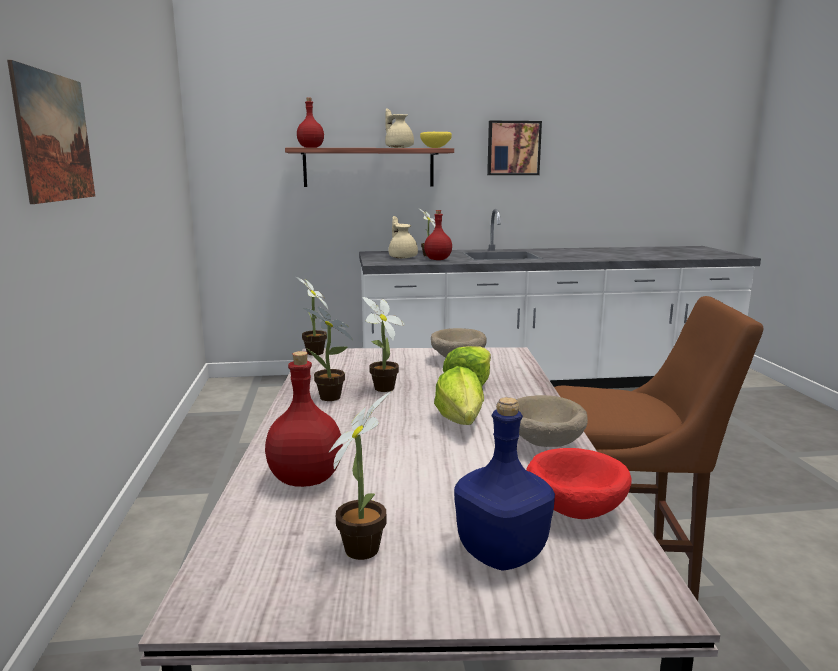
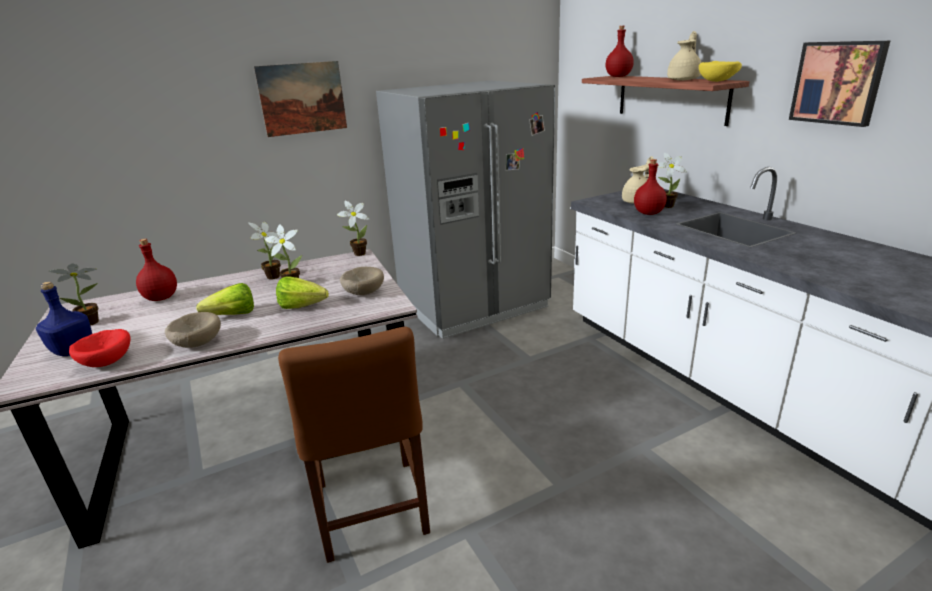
camera: 70 degrees right, 10 degrees up
none -> grey fridge [376,80,555,339]

